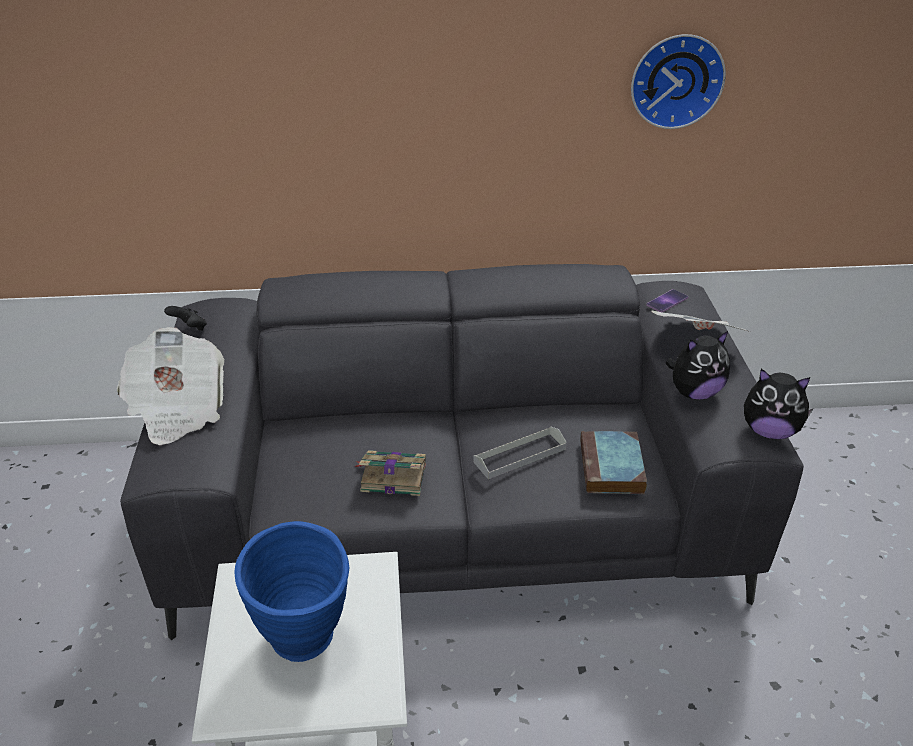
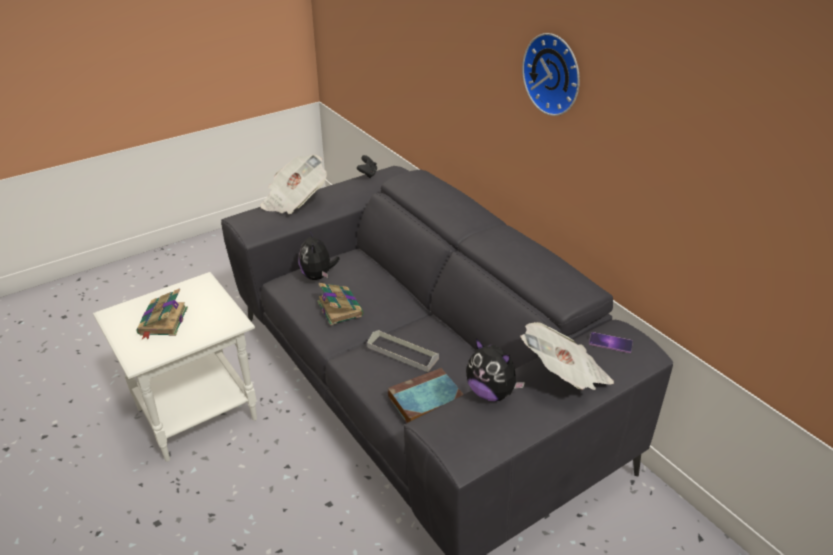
camera: 60 degrees right, 0 degrees up
blue vase [234,521,349,662] -> book [136,288,188,339]
wall clock [631,34,726,129] -> wall clock moved to [522,33,580,116]
plush toy [744,368,814,439] -> plush toy moved to [298,229,340,280]

